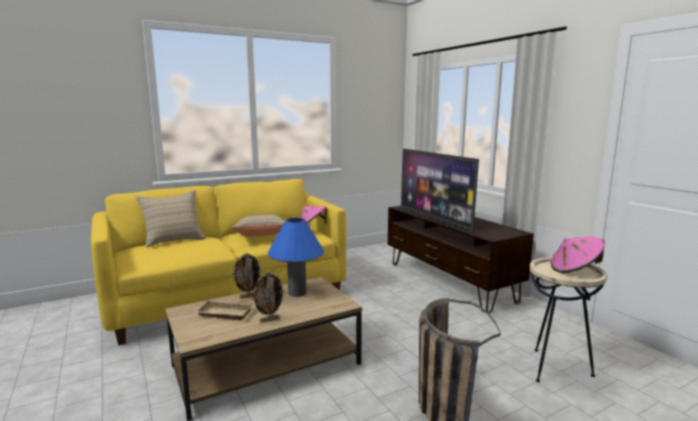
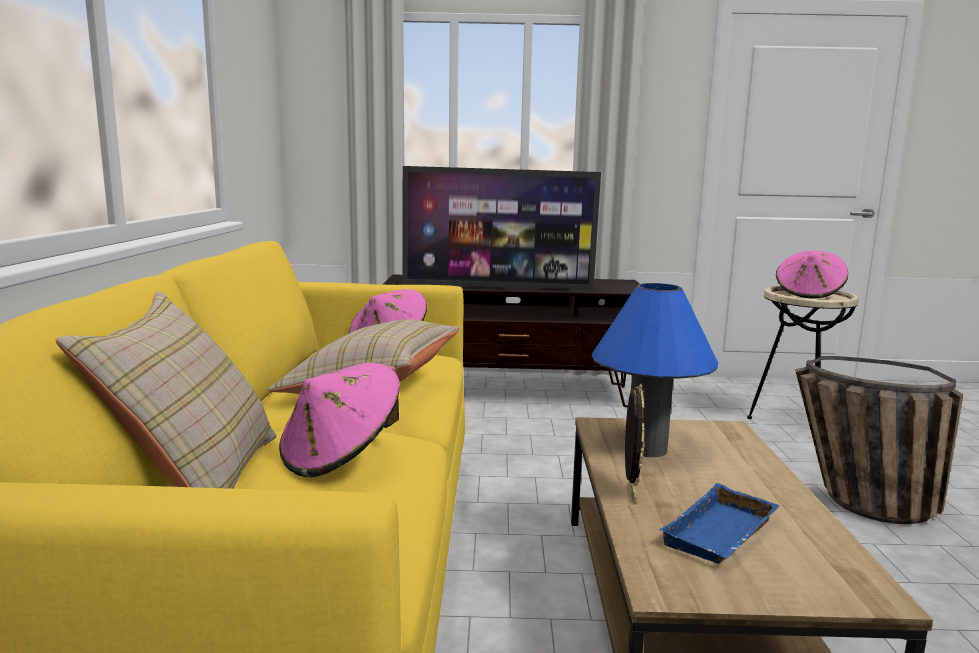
camera: 60 degrees left, 0 degrees up
beige tray [195,300,254,320] -> blue tray [659,483,779,564]
picture frame [251,271,285,323] -> none
none -> pink hat [279,363,400,478]

